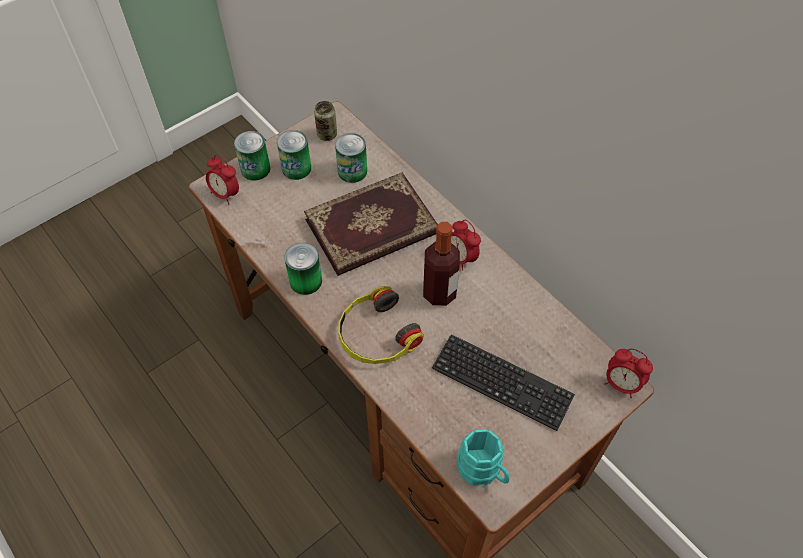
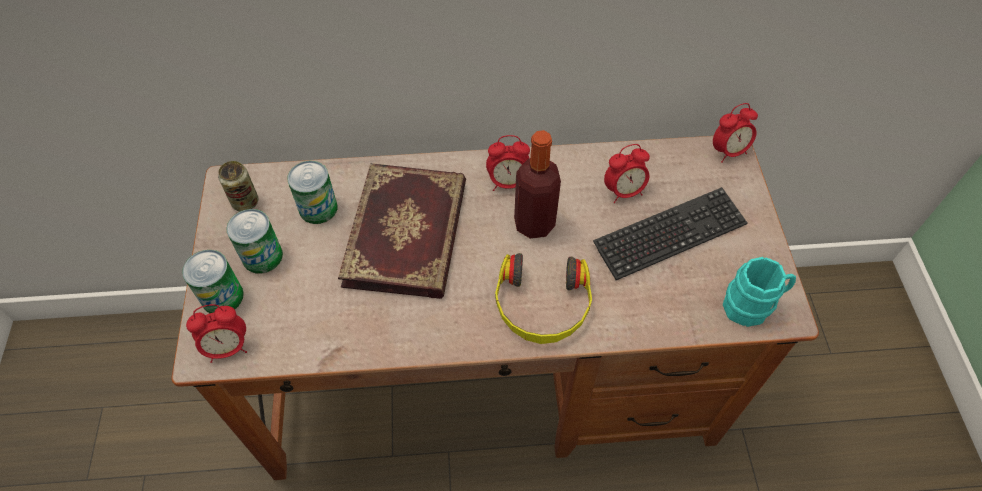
camera: 55 degrees left, 0 degrees up
can [285,243,322,295] -> none
none -> alarm clock [604,144,650,203]

